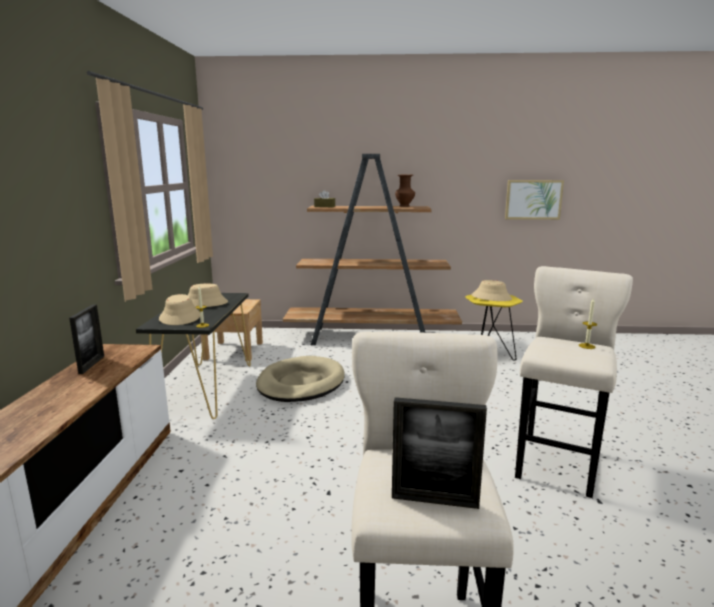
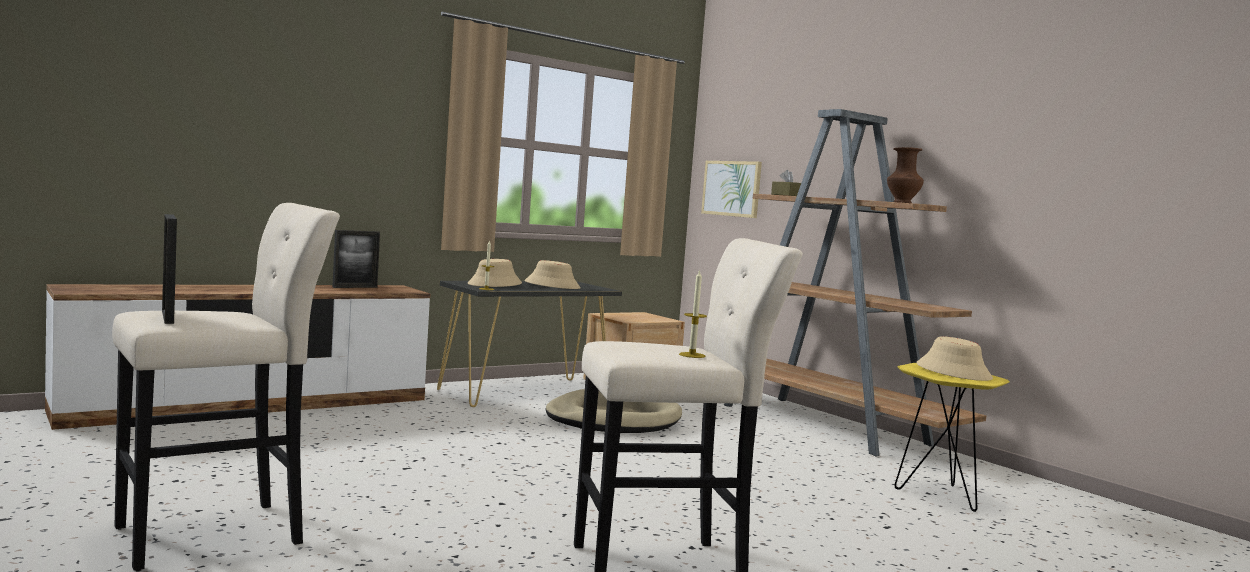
camera: 50 degrees right, 10 degrees down
picture [505,180,564,220] -> picture moved to [701,161,762,218]

